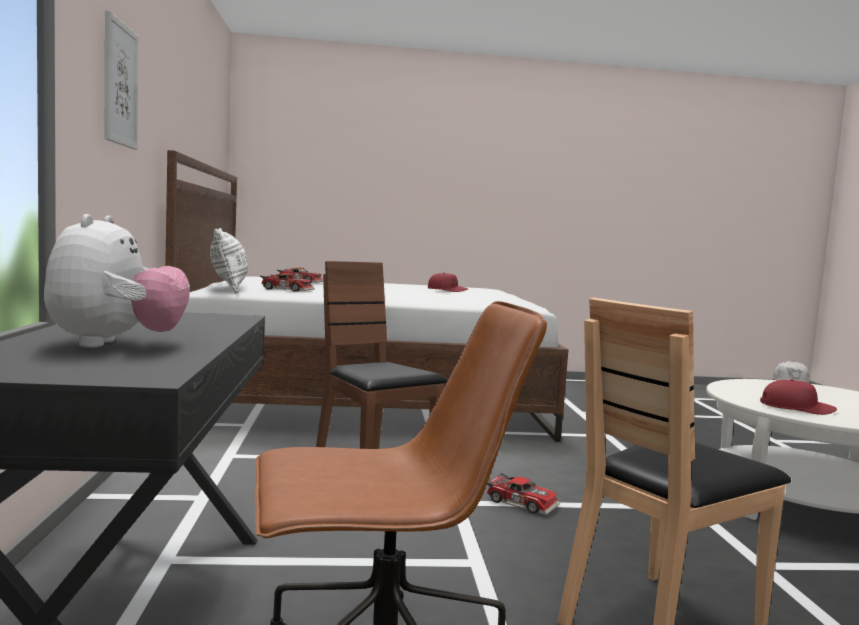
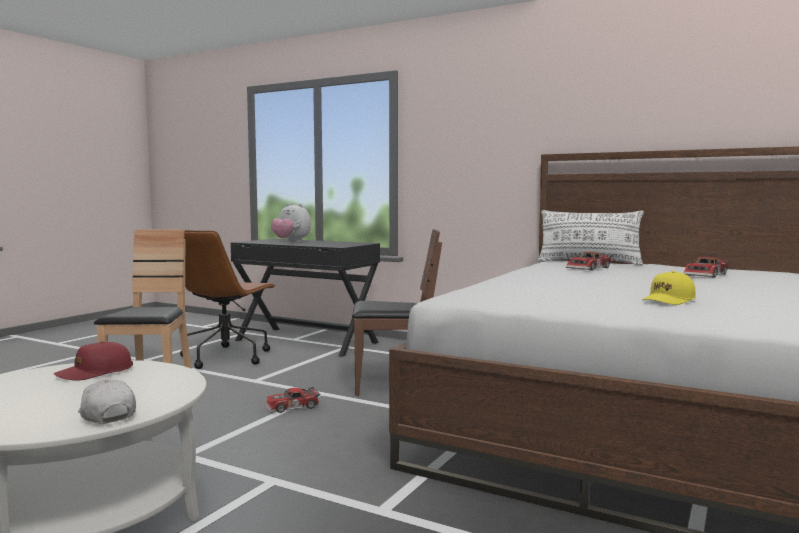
camera: 125 degrees right, 0 degrees up
picture [105,10,138,150] -> none
red cap [428,272,468,292] -> yellow cap [642,271,696,305]

